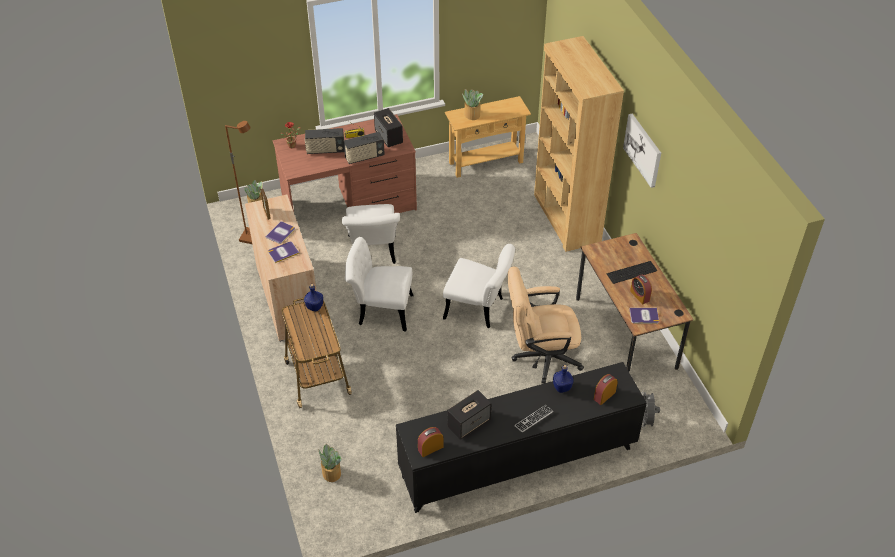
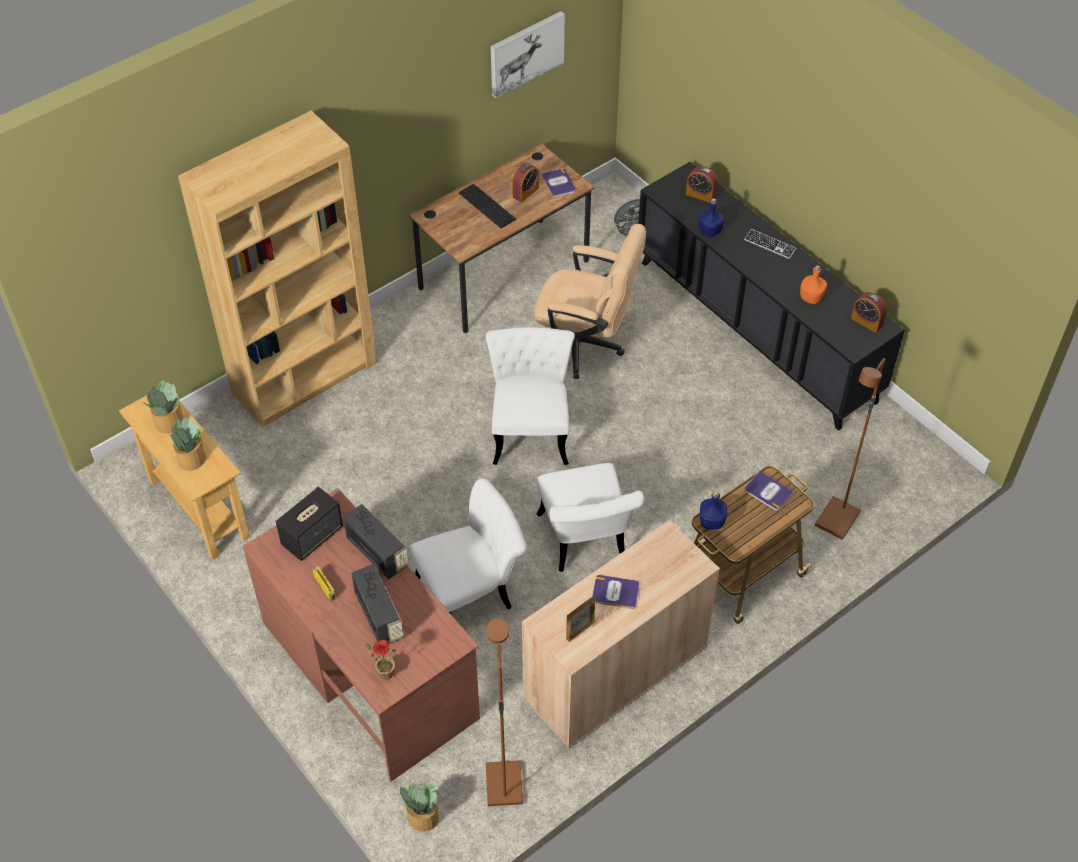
camera: 110 degrees left, 5 degrees up
book [268,242,299,263] -> book moved to [744,471,794,511]
potted plant [318,444,341,482] -> potted plant moved to [142,380,184,434]
speaker [447,390,492,440] -> orange bottle [800,265,827,304]
beige office chair [508,266,584,384] -> beige office chair turned 45 degrees counterclockwise [534,224,646,379]
picture [623,114,661,188] -> picture moved to [491,11,565,98]
none -> brown floor lamp [815,358,885,540]

